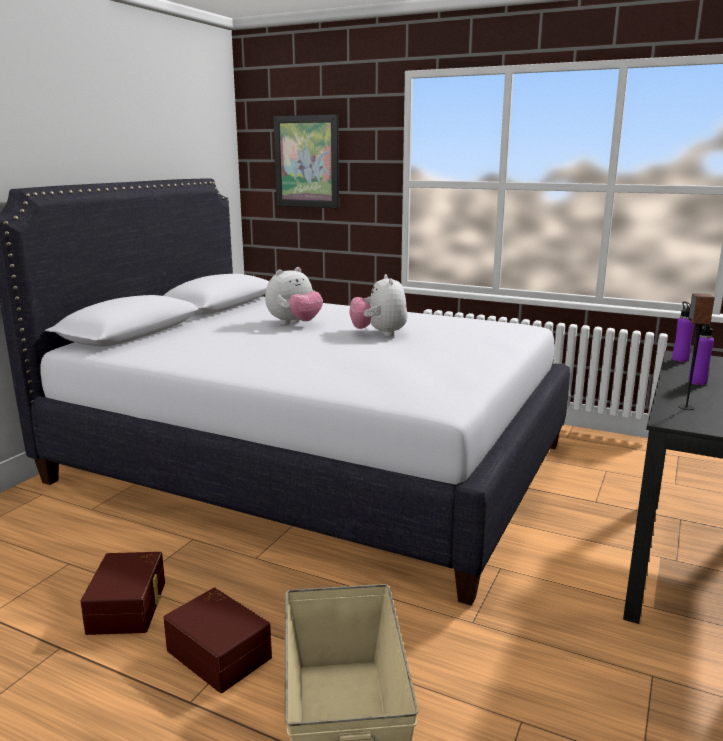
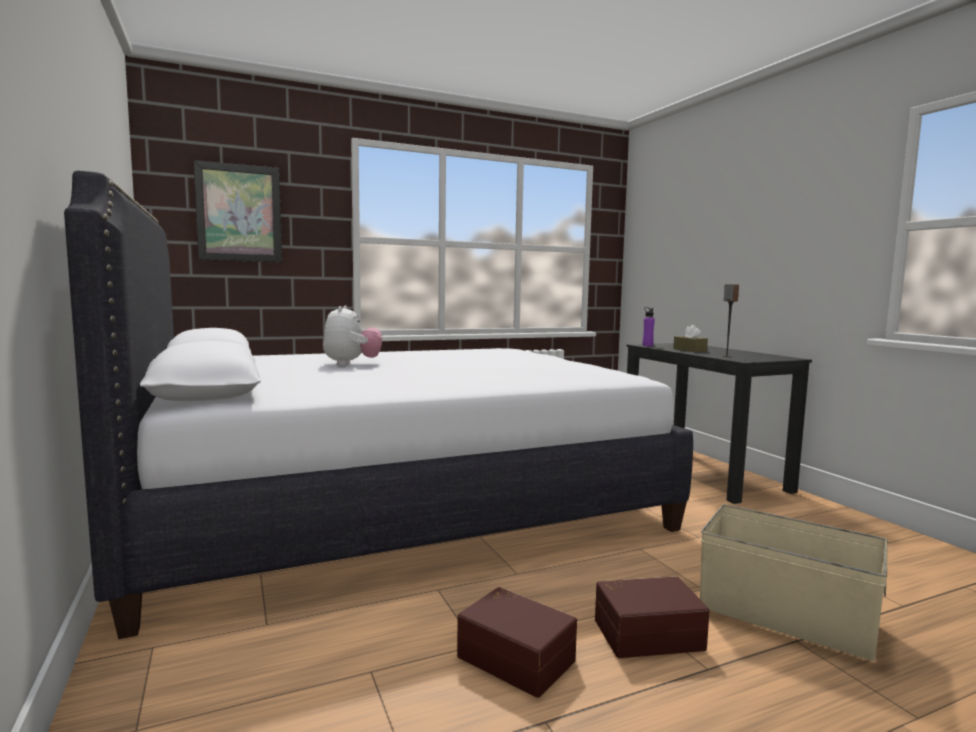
camera: 50 degrees left, 10 degrees down
plush toy [350,274,408,337] -> none
purple bottle [688,324,714,385] -> brown tissue box [673,325,708,352]

